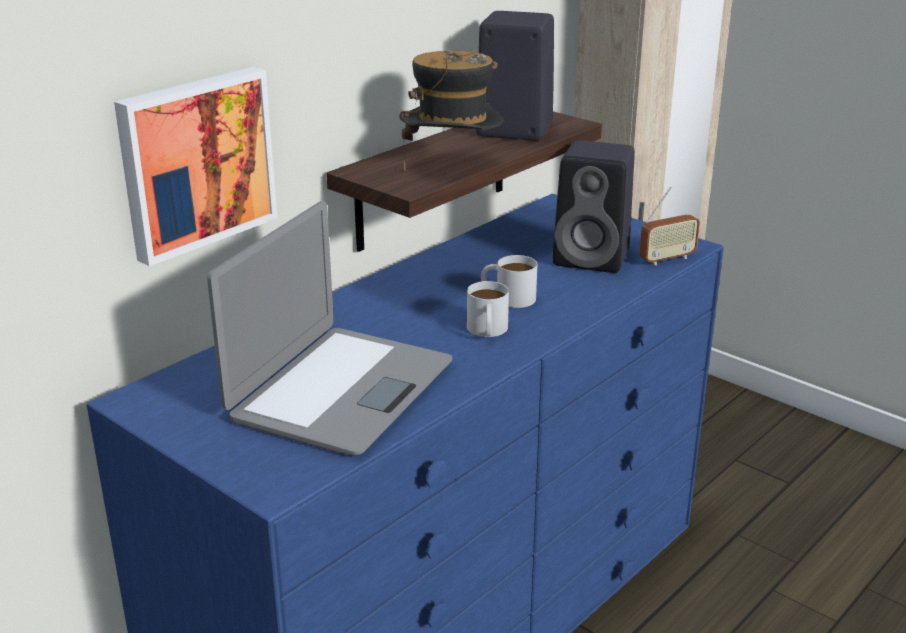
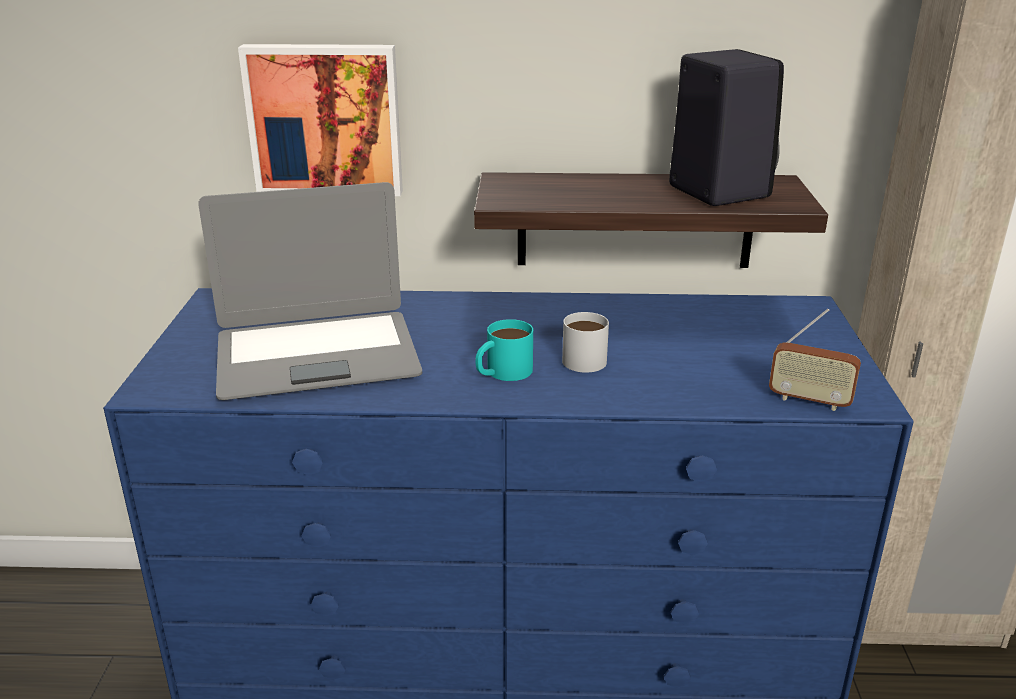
camera: 50 degrees right, 0 degrees up
hat [399,50,504,171] -> none
white mug [467,281,509,337] -> turquoise mug [475,319,533,381]
black speaker [553,140,635,273] -> none

